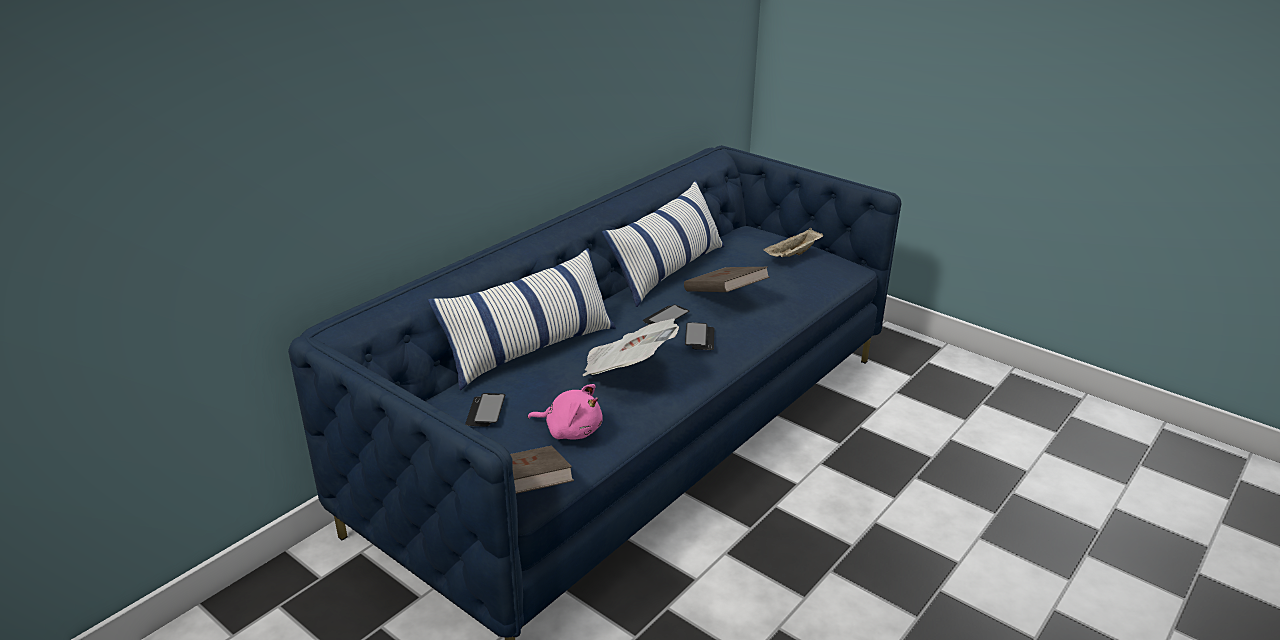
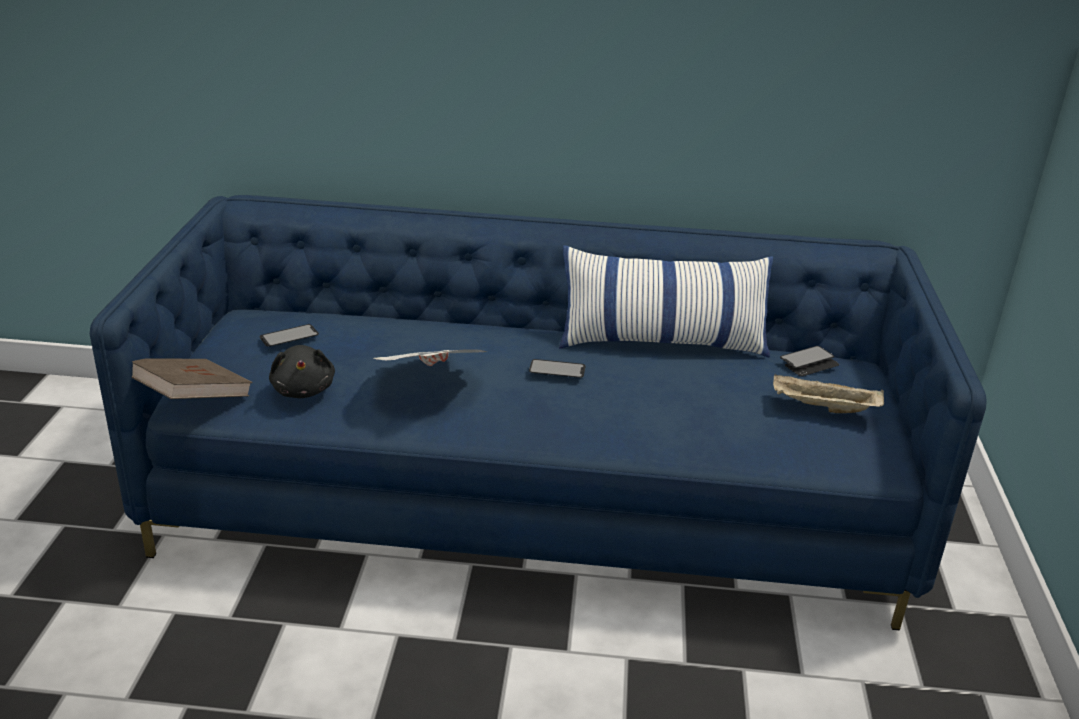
camera: 55 degrees right, 0 degrees up
pillow [428,248,616,390] -> none
pink plush toy [528,384,602,440] -> black plush toy [269,345,335,398]
brown book [684,267,770,292] -> none
phone [685,322,714,350] -> phone moved to [780,346,839,377]

